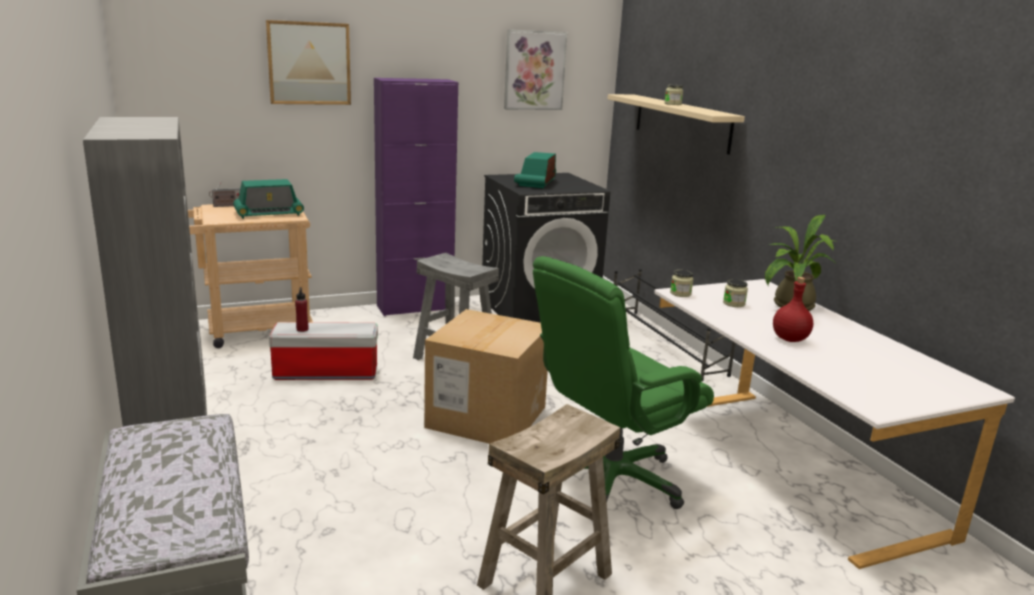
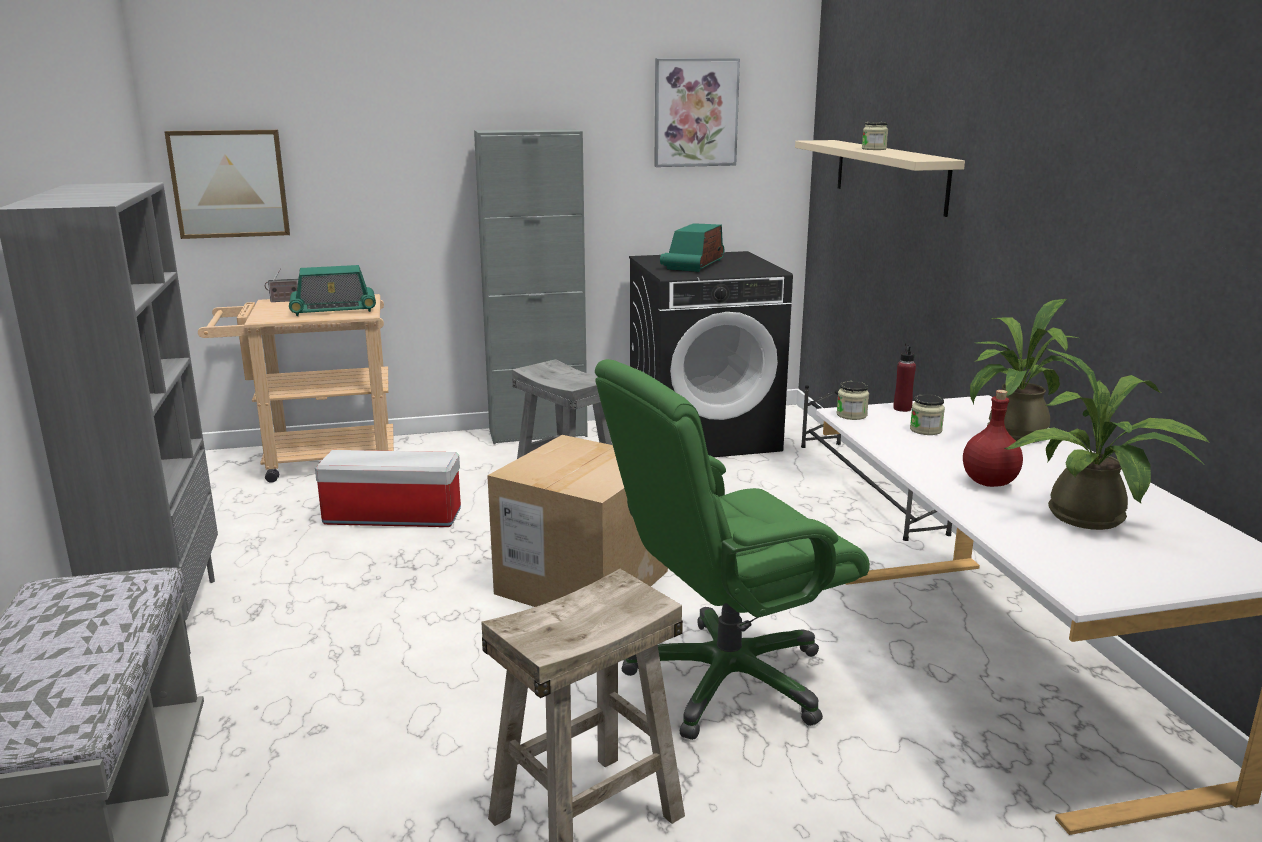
camera: 10 degrees right, 0 degrees up
picture [266,20,351,105] -> picture moved to [164,130,290,239]
red bottle [295,287,309,332] -> red bottle moved to [893,343,916,412]
purple cabinet [374,78,458,316] -> grey cabinet [474,129,588,444]
none -> potted plant [1004,348,1210,530]

